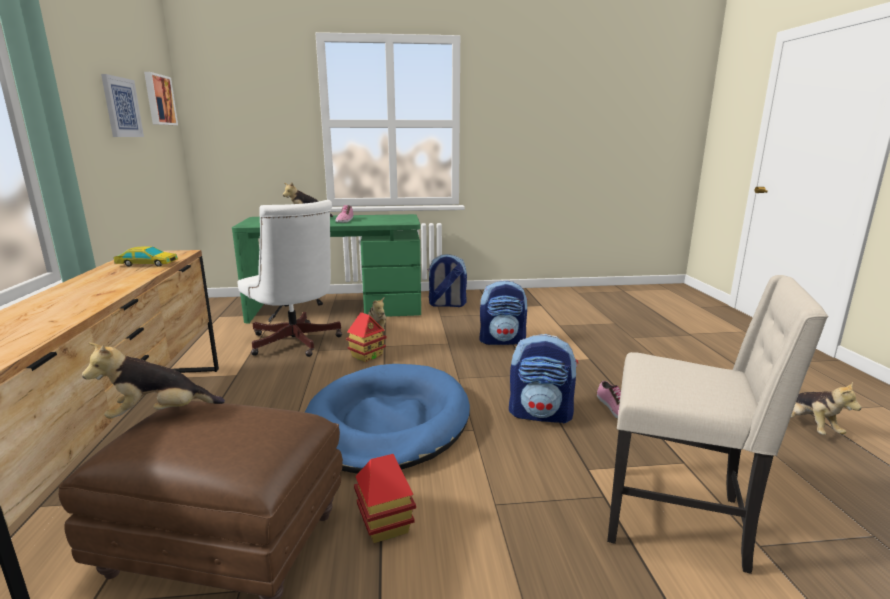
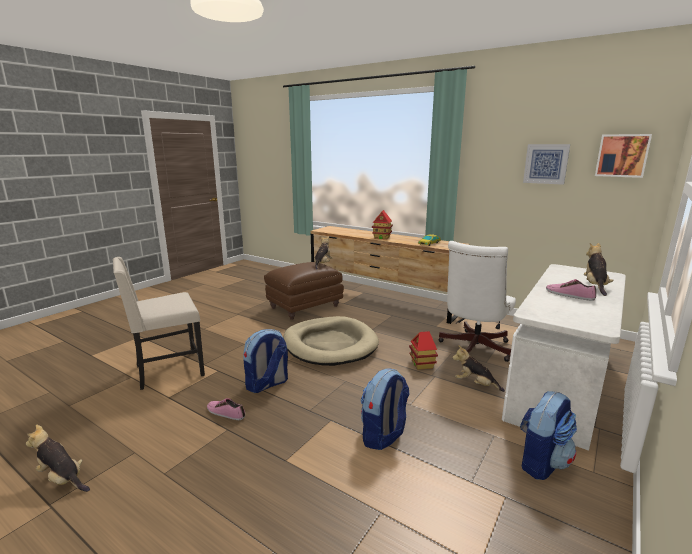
camera: 130 degrees right, 0 degrees up
green desk [232,214,421,324] -> white desk [502,264,626,451]
white office chair [237,200,342,357] -> white office chair turned 60 degrees counterclockwise [438,241,516,362]
blue dog bed [305,364,470,474] -> beige dog bed [283,316,379,366]
toy house [354,454,416,543] -> toy house moved to [372,210,393,239]

